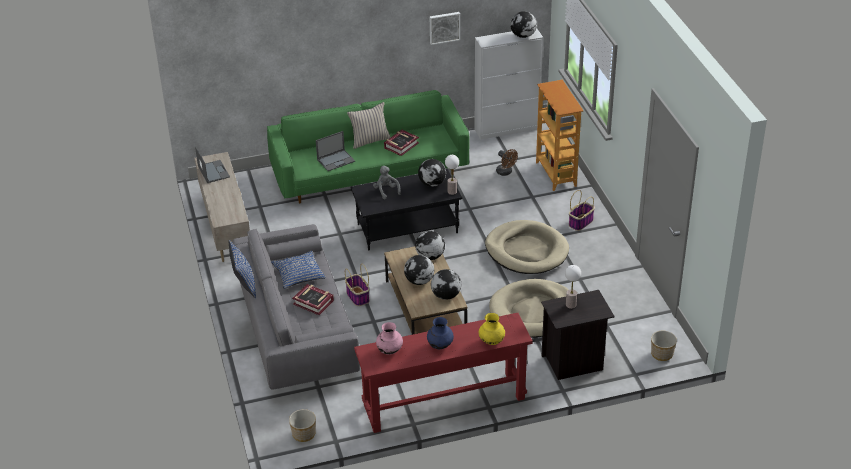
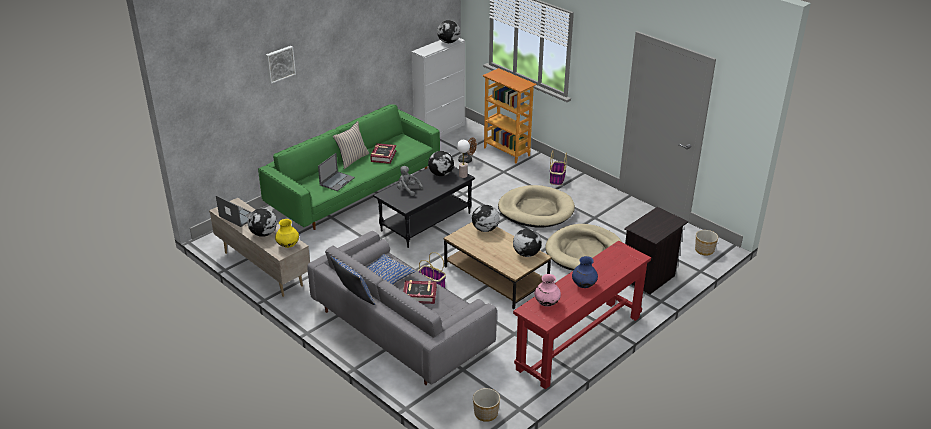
camera: 30 degrees left, 5 degrees down
globe [404,255,434,285] -> globe moved to [248,208,277,237]
picture [430,12,460,45] -> picture moved to [266,46,296,84]
yellow vase [479,313,505,345] -> yellow vase moved to [275,219,299,248]
table lamp [565,265,581,309] -> none

